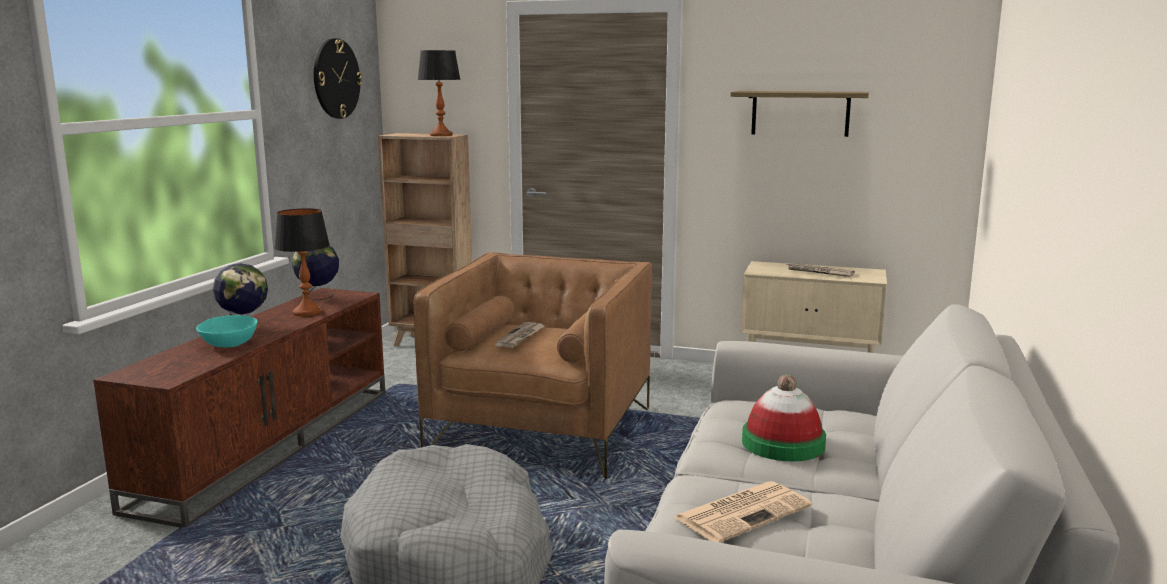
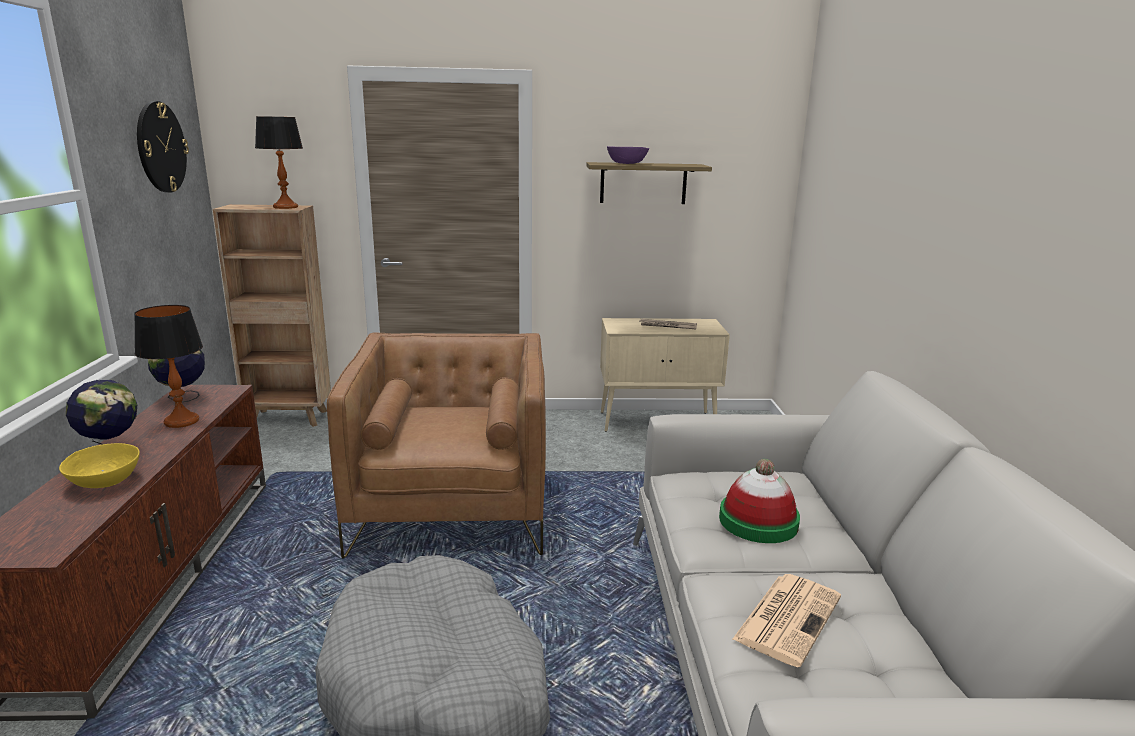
camera: 20 degrees left, 5 degrees up
turquoise bowl [196,315,258,348] -> yellow bowl [59,443,140,488]
newspaper [495,322,545,348] -> none
none -> purple bowl [607,146,649,164]

